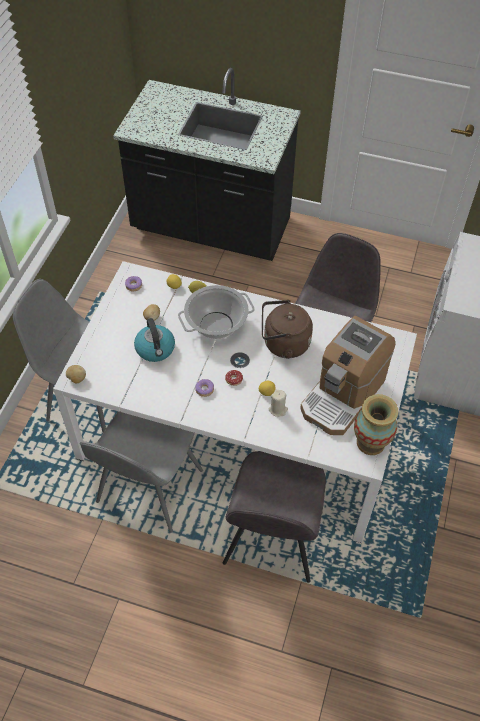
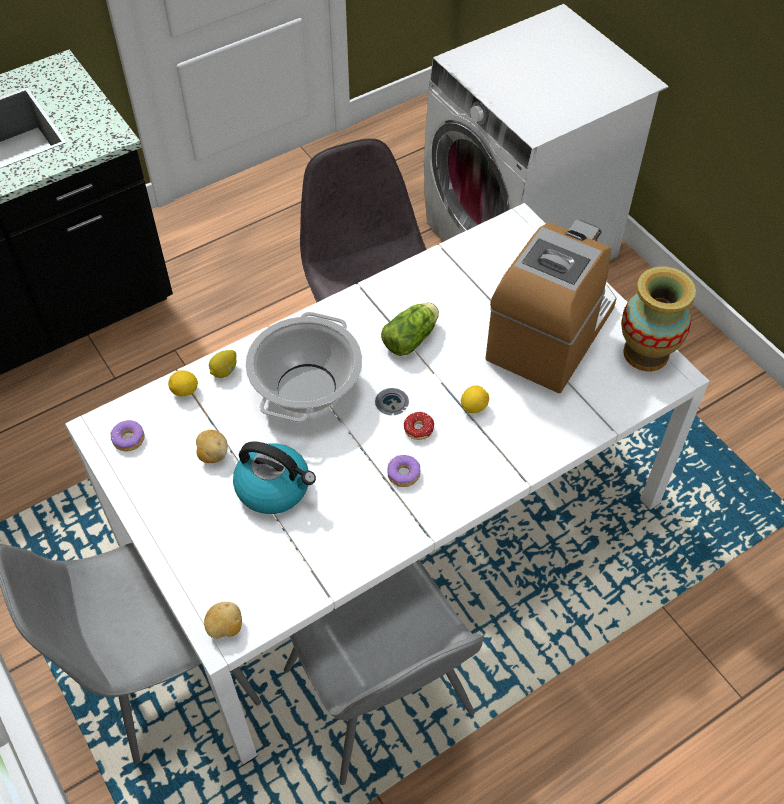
camera: 50 degrees left, 0 degrees up
grey chair [223,451,326,583] -> none
brown kettle [262,300,313,359] -> lettuce [381,303,439,356]
beige candle [269,390,288,417] -> none
coffee machine [300,316,395,435] -> coffee machine turned 135 degrees counterclockwise [485,220,617,393]

